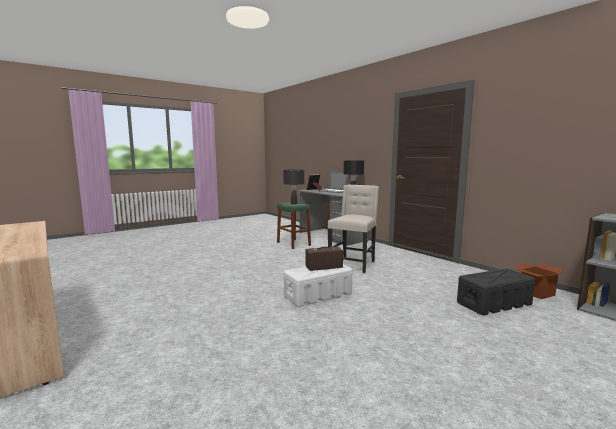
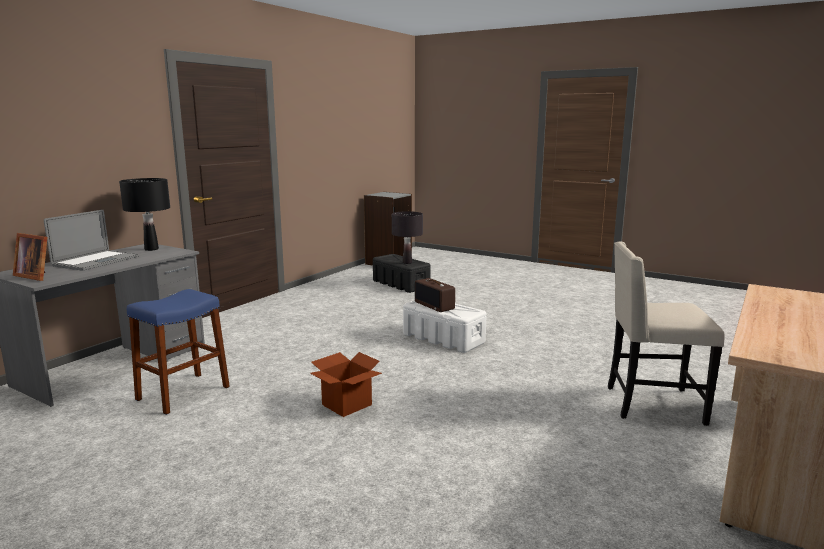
camera: 110 degrees left, 5 degrees up
green stool [277,202,311,249] -> blue stool [127,289,230,415]
black table lamp [283,170,305,204] -> black table lamp moved to [392,211,423,264]
beige chair [327,185,379,273] -> beige chair moved to [608,241,725,426]
cardboard box [515,263,565,299] -> cardboard box moved to [310,352,382,417]

